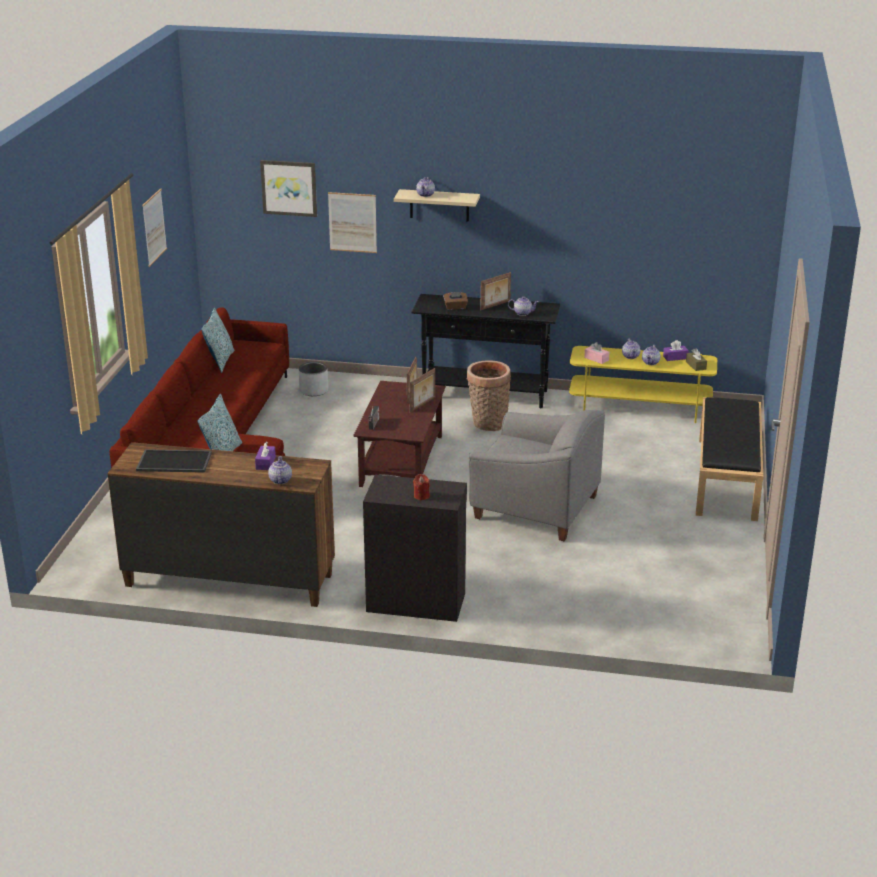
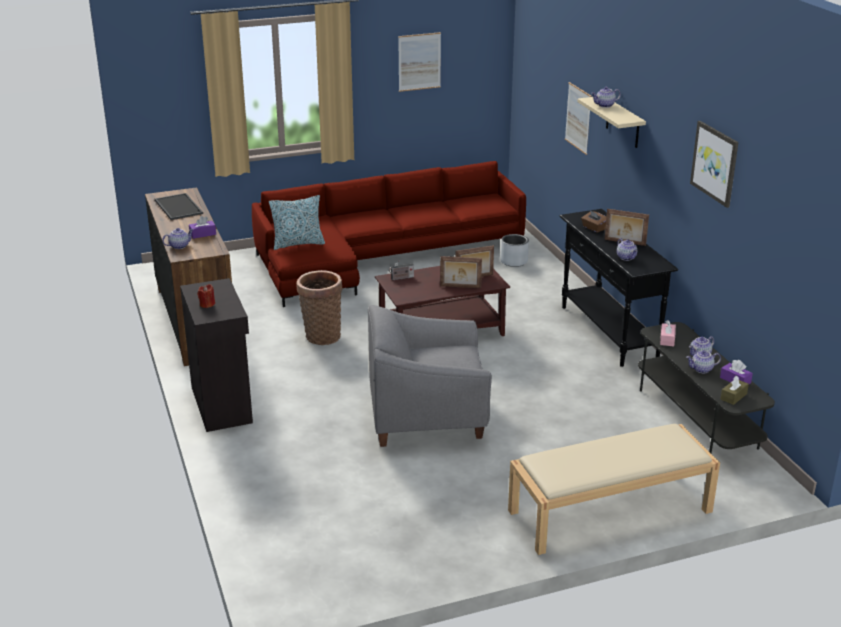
camera: 60 degrees right, 0 degrees up
pillow [201,307,234,373] -> none
picture [260,160,317,217] -> picture moved to [690,121,739,208]
basket [467,360,511,431] -> basket moved to [296,270,343,345]
grey armchair [469,410,605,541] -> grey armchair turned 90 degrees clockwise [368,305,492,447]
yellow tv stand [569,346,717,423] -> grey tv stand [638,322,775,454]
black bench [696,397,763,521] -> beige bench [508,424,720,555]

